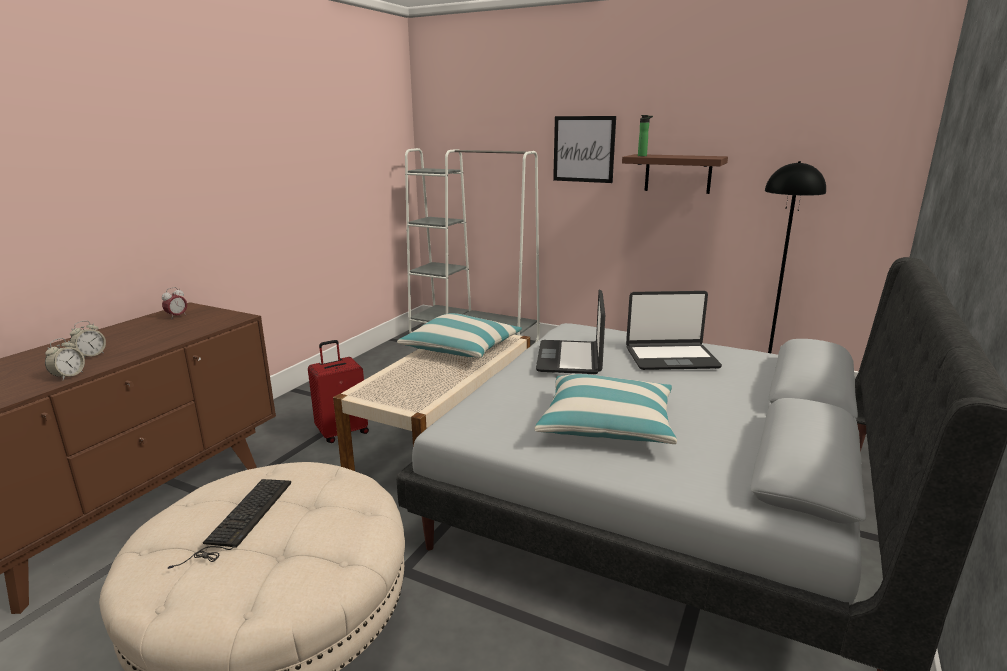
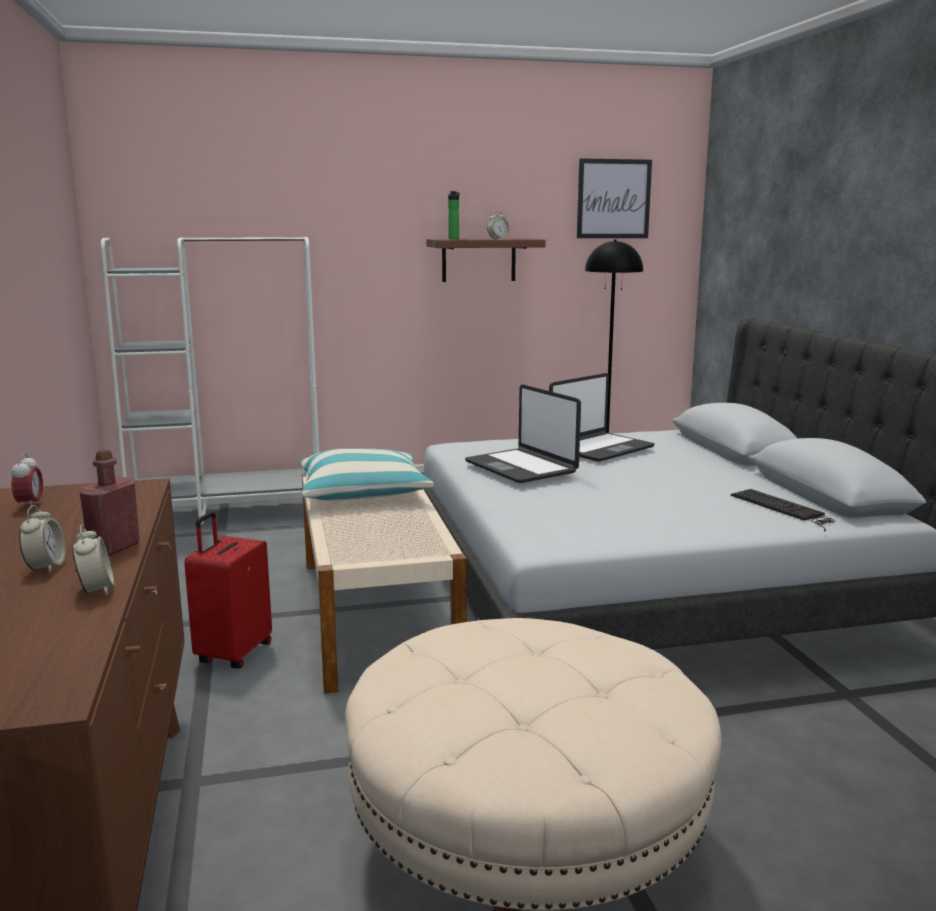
camera: 40 degrees left, 5 degrees down
keyboard [168,479,291,569] -> keyboard moved to [731,489,835,531]
pillow [535,374,677,444] -> none
picture [553,116,616,183] -> picture moved to [577,158,652,238]
none -> red bottle [79,449,140,556]
none -> alarm clock [487,211,510,239]

